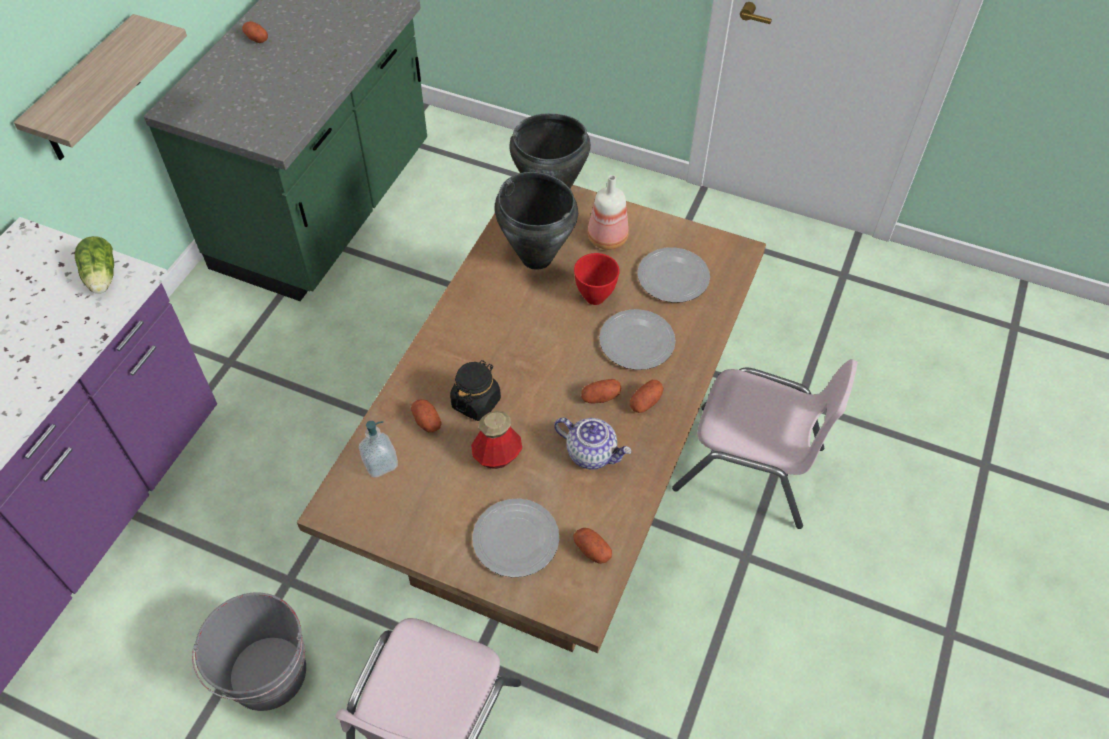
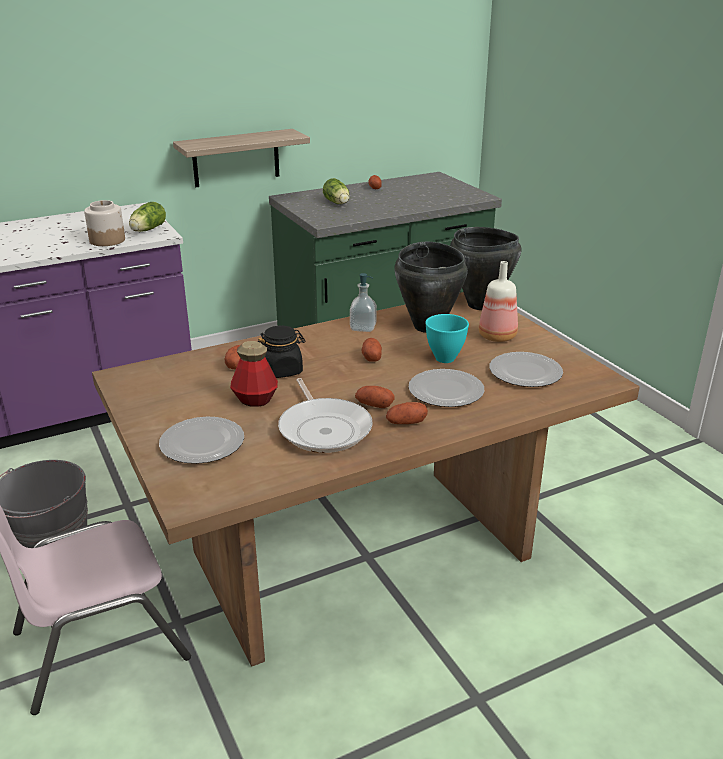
camera: 40 degrees right, 25 degrees down
soap dispenser [359,421,398,478] -> soap dispenser moved to [350,273,377,332]
teapot [554,418,632,470] -> frying pan [278,378,373,453]
potato [573,528,612,564] -> potato moved to [362,338,382,362]
red bowl [574,253,620,305] -> turquoise bowl [425,314,469,363]
pink chair [672,359,858,529] -> none
none -> jar [84,200,125,246]
none -> lettuce [323,178,350,204]

